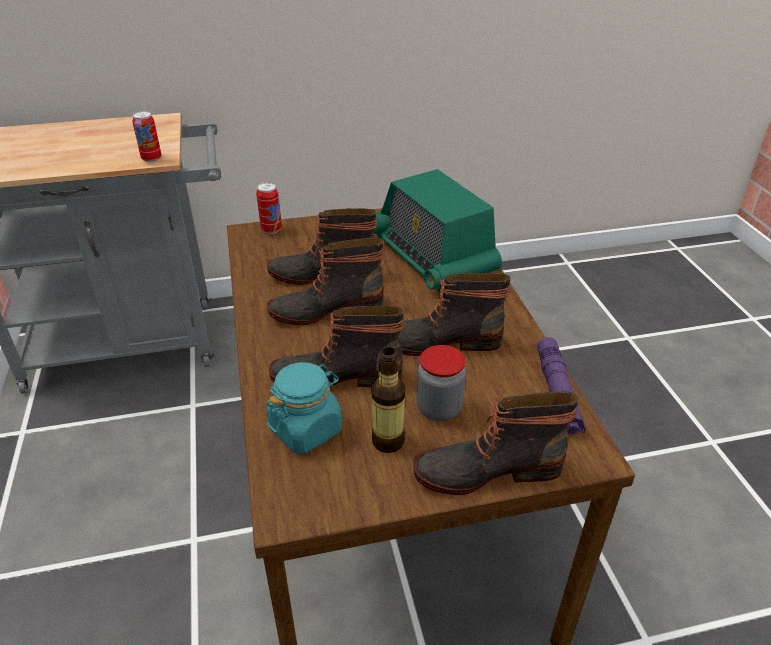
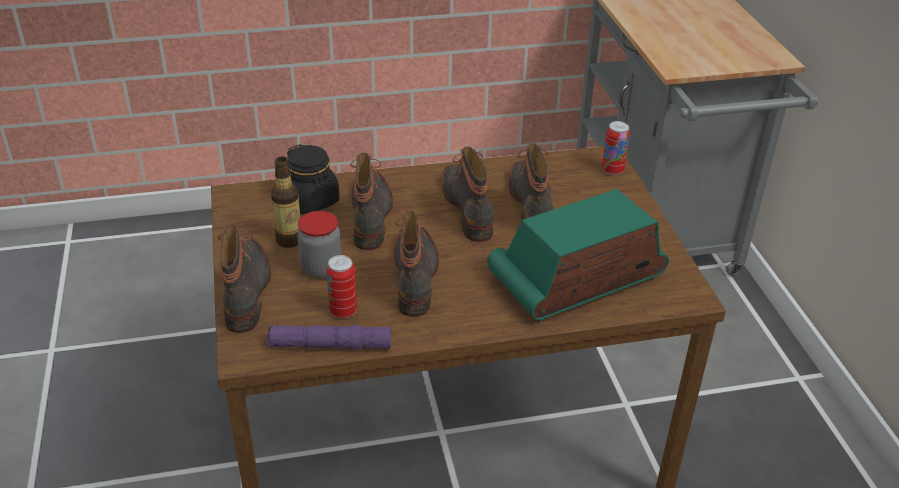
camera: 90 degrees right, 0 degrees up
can [132,111,161,162] -> can moved to [326,255,357,318]
turquoise jar [267,362,342,454] -> black jar [287,144,339,214]

